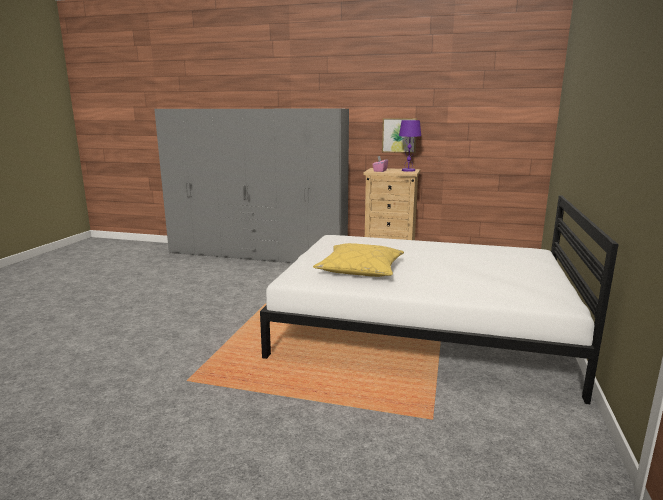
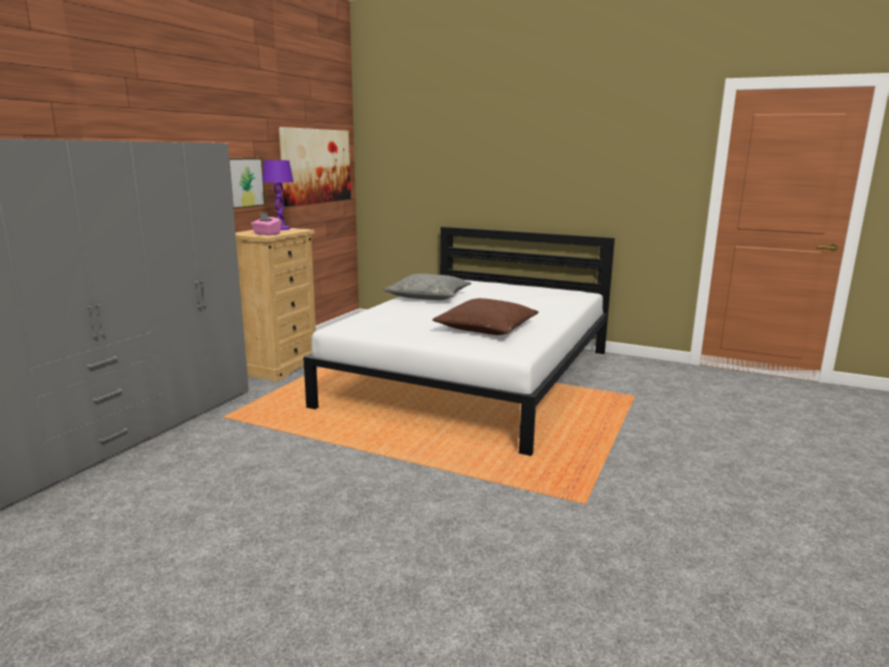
camera: 80 degrees left, 0 degrees up
yellow pillow [313,243,404,277] -> brown pillow [432,298,539,335]
none -> picture [279,127,351,206]
none -> grey pillow [383,274,471,300]

